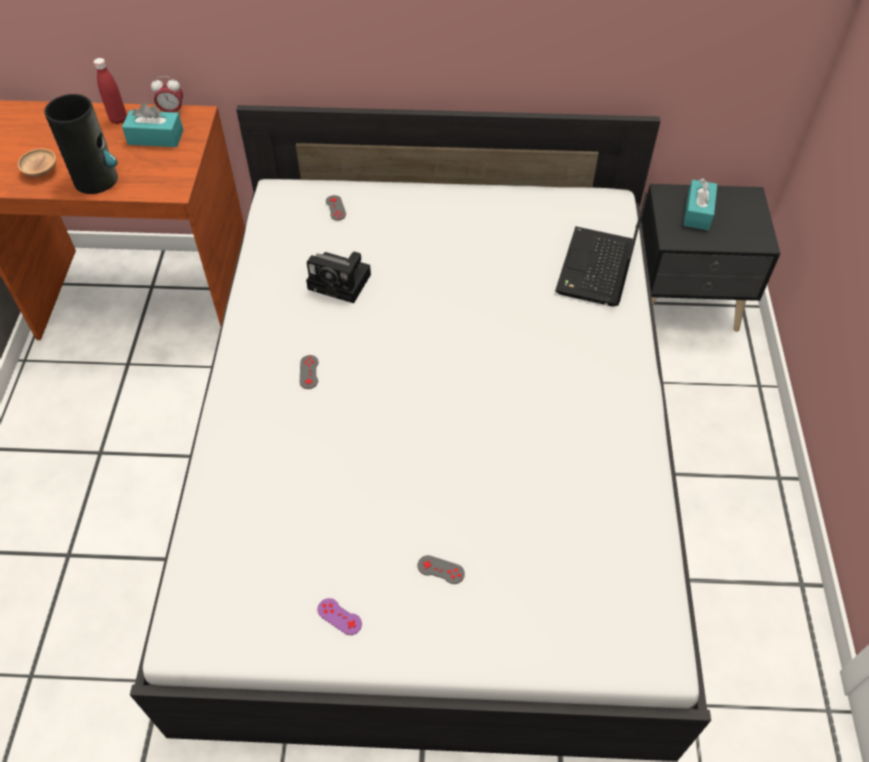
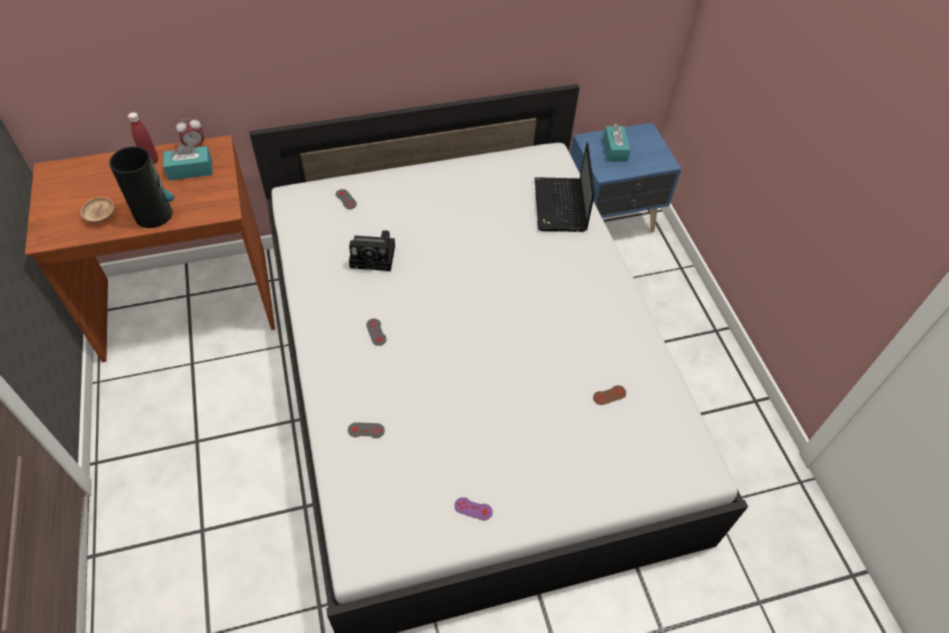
camera: 20 degrees left, 0 degrees up
grey game controller [417,555,465,584] -> grey game controller moved to [348,422,385,438]
black nightstand [641,184,781,332] -> blue nightstand [570,123,681,232]
none -> brown game controller [593,385,626,405]

